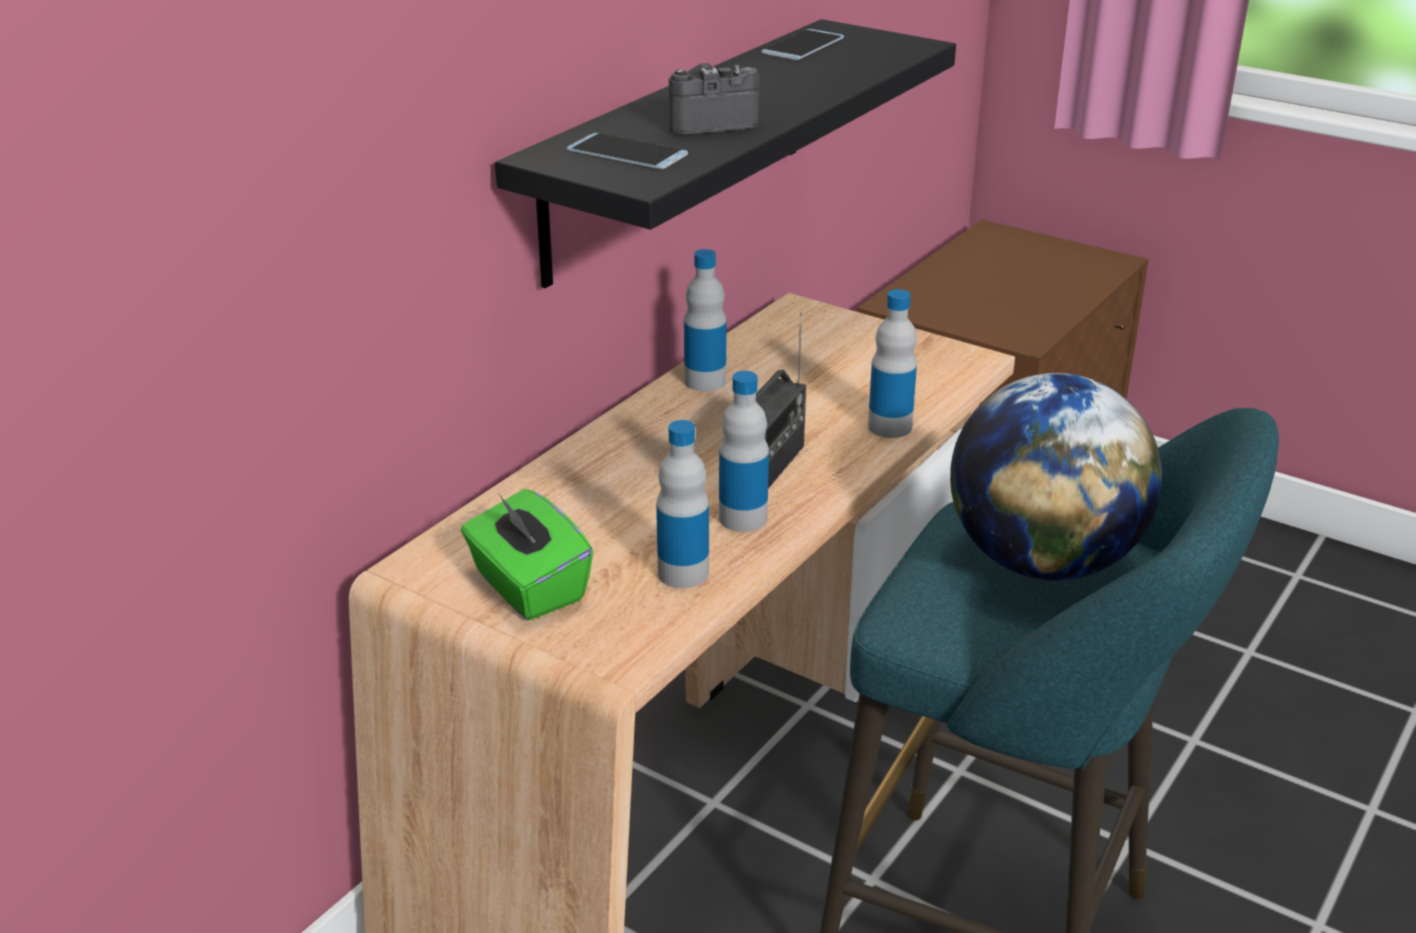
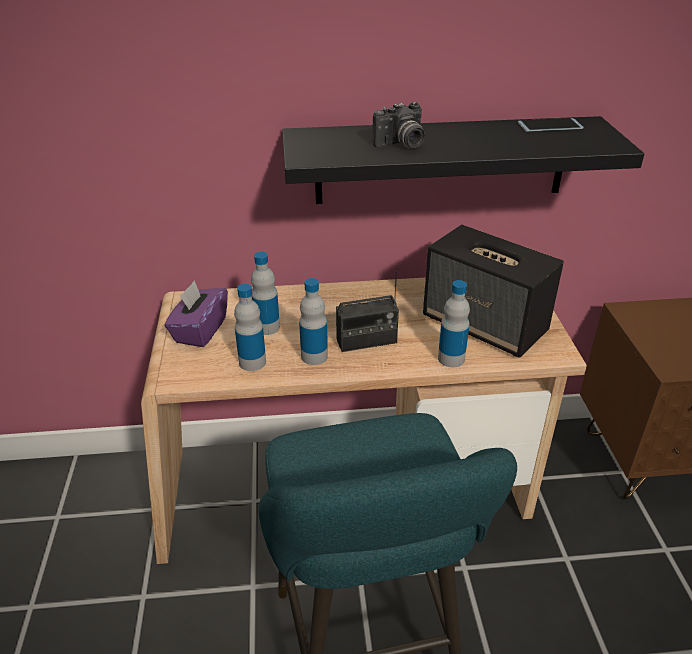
camera: 50 degrees right, 5 degrees up
green tissue box [461,489,593,620] -> purple tissue box [164,280,228,347]
phone [567,133,688,169] -> none
camera [669,63,759,135] -> camera turned 120 degrees clockwise [372,102,425,148]
bottle [684,249,726,391] -> bottle moved to [251,252,280,335]
globe [950,373,1162,581] -> none
none -> speaker [423,225,564,357]

